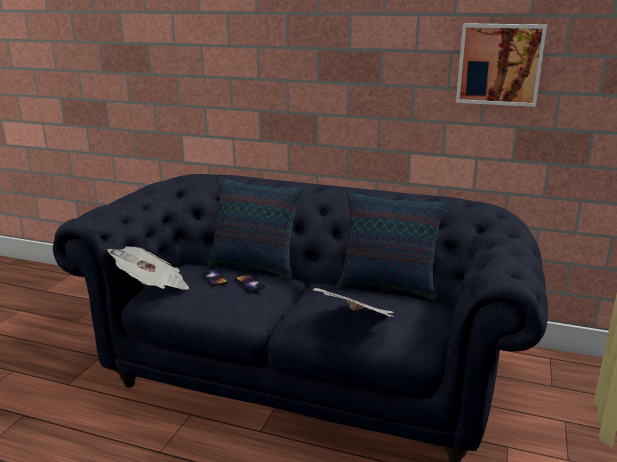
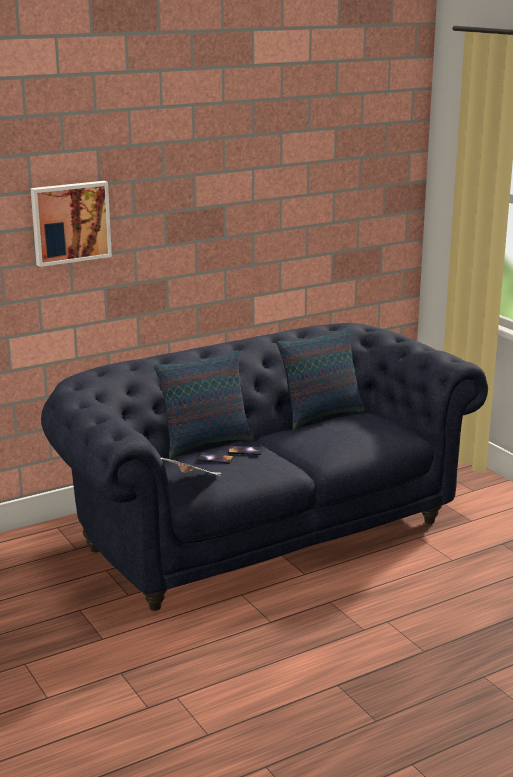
camera: 50 degrees left, 0 degrees up
newspaper [313,288,394,317] -> none
picture [456,23,547,107] -> picture moved to [31,181,112,267]

